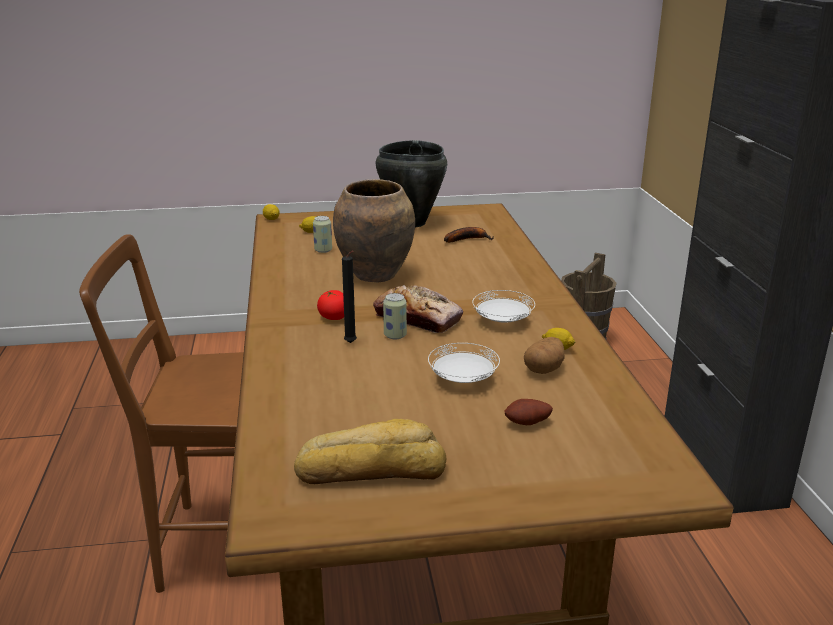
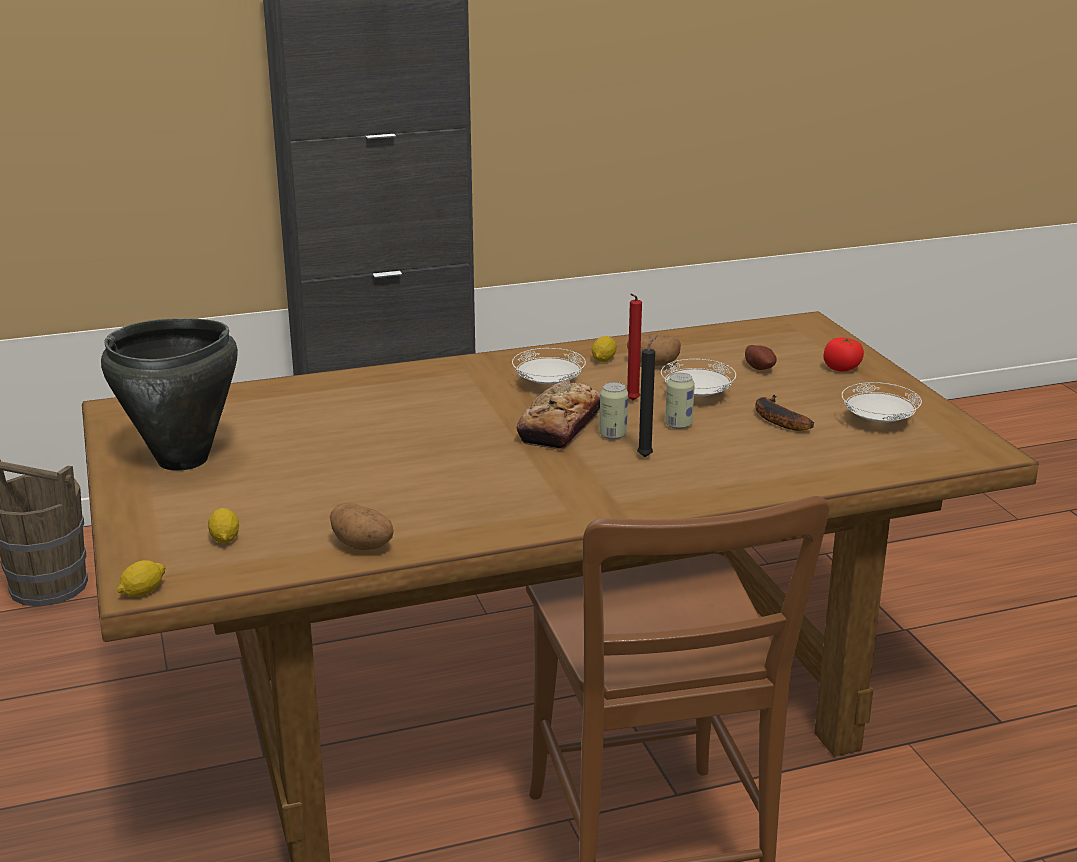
camera: 100 degrees left, 0 degrees up
bread [294,419,446,484] -> white plate [842,382,922,423]
can [313,216,332,253] -> can moved to [665,373,695,429]
tomato [317,290,344,320] -> tomato moved to [823,337,864,371]
brown vase [333,179,415,283] -> none
banana [444,227,494,243] -> banana moved to [755,395,814,431]
none -> potato [330,503,394,550]
none -> red candle [627,293,642,401]

